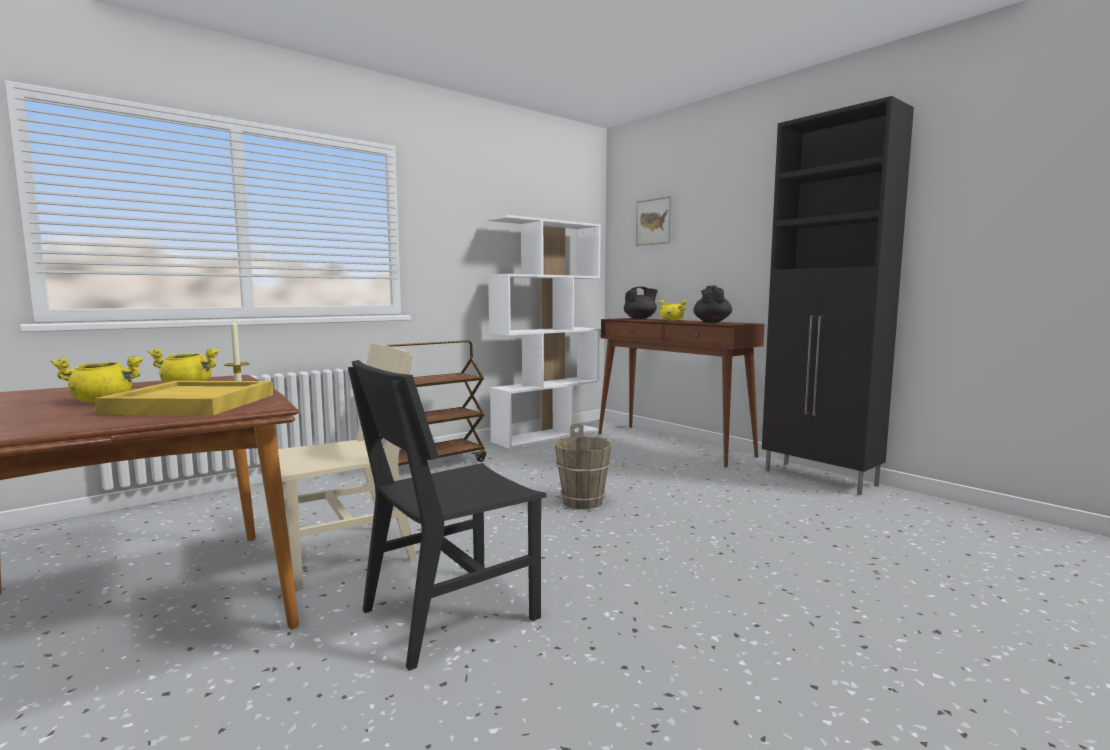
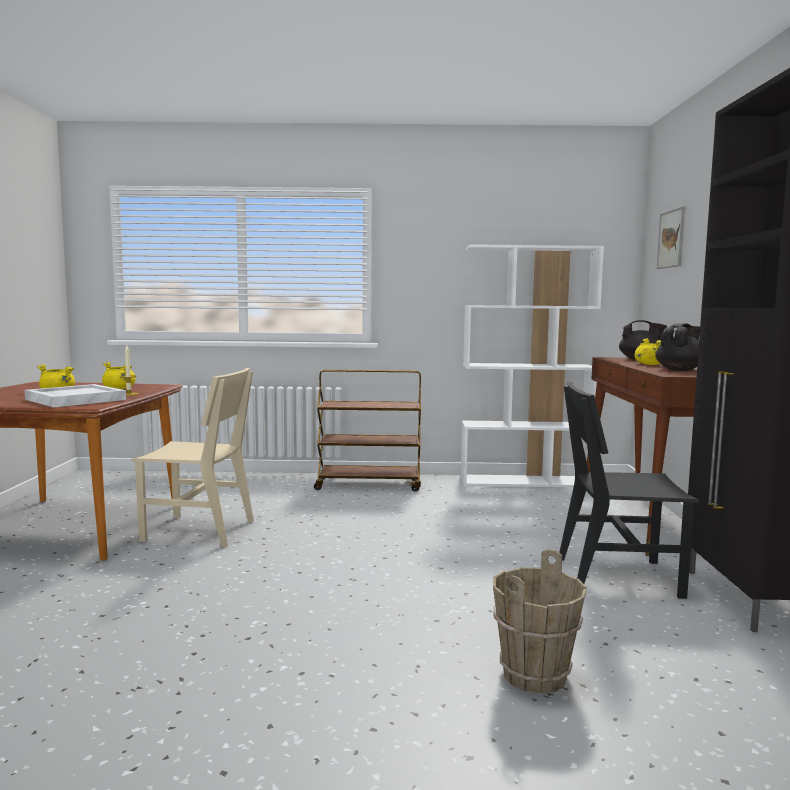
camera: 40 degrees right, 0 degrees up
yellow tray [95,381,273,415] -> white tray [25,384,126,407]
black chair [348,360,547,671] -> black chair moved to [559,382,699,599]
brown bucket [554,423,612,509] -> brown bucket moved to [493,549,586,694]

